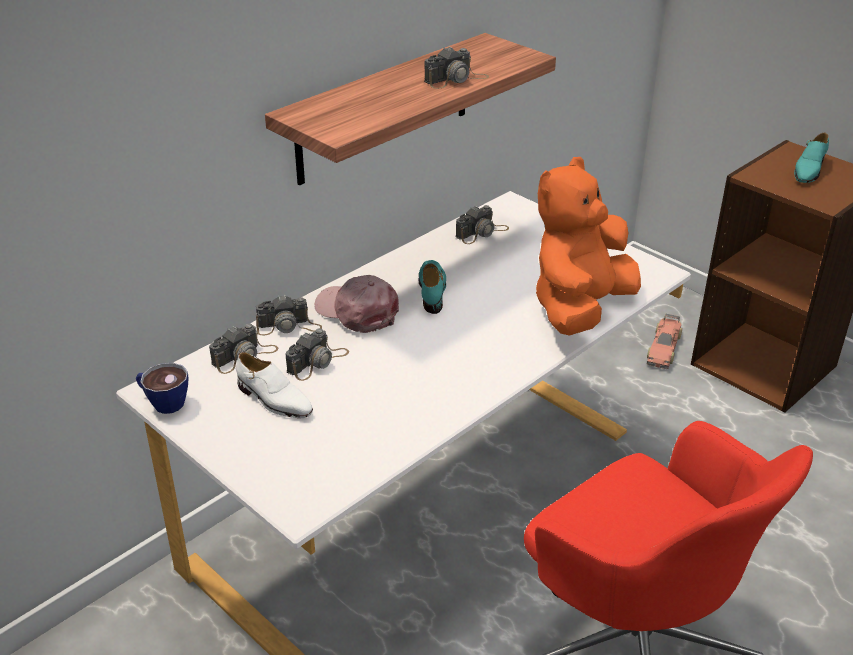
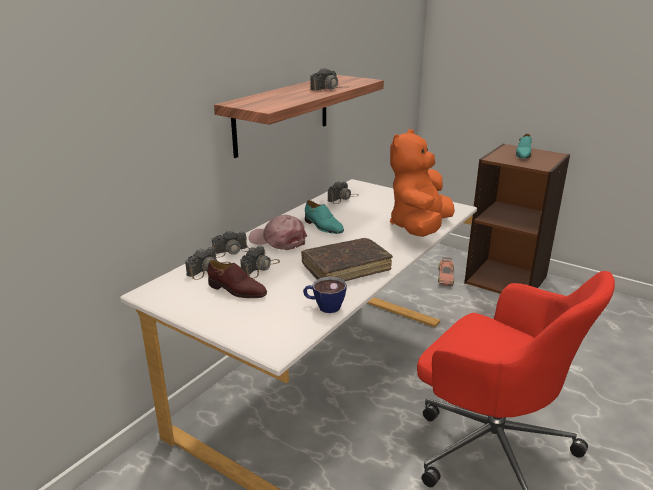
camera: 10 degrees left, 10 degrees down
cup [136,363,188,414] -> cup moved to [303,277,347,313]
white shoe [236,352,313,418] -> brown shoe [207,260,267,298]
turquoise shoe [418,260,446,314] -> turquoise shoe turned 150 degrees clockwise [305,200,344,234]
none -> brown book [301,238,393,281]

